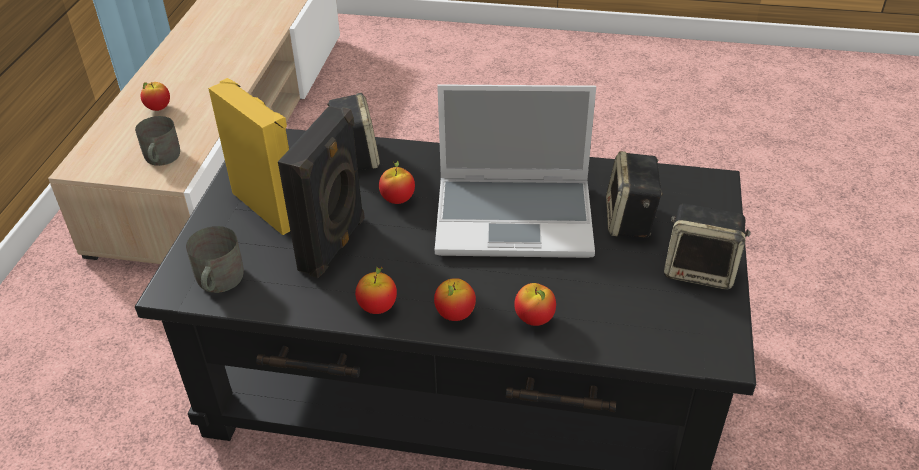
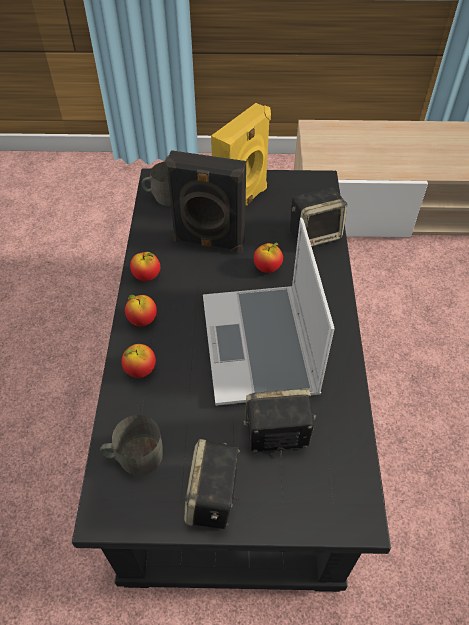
camera: 80 degrees right, 10 degrees up
grey mug [135,116,180,166] -> grey mug moved to [100,415,163,476]
apple [141,82,170,111] -> none

